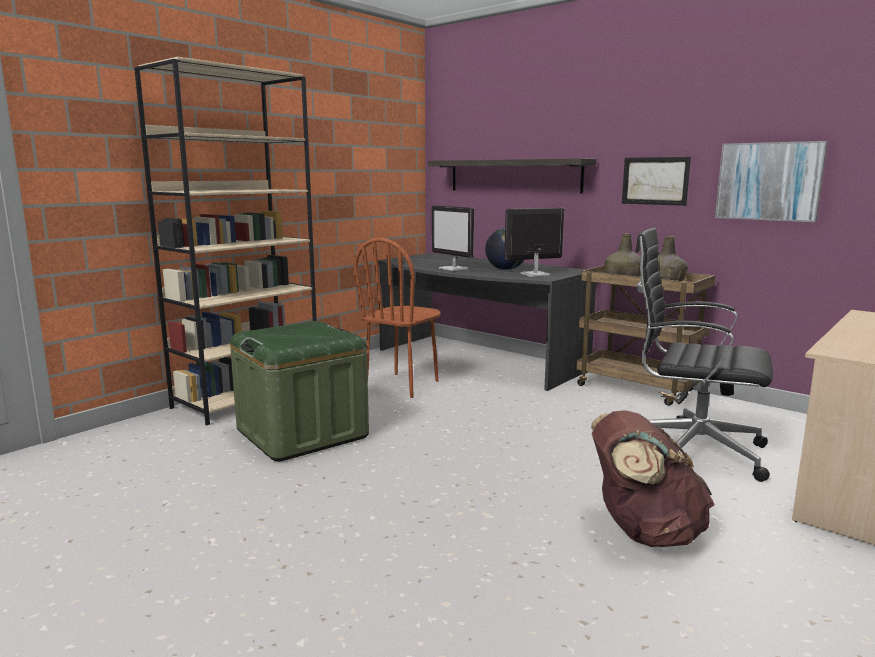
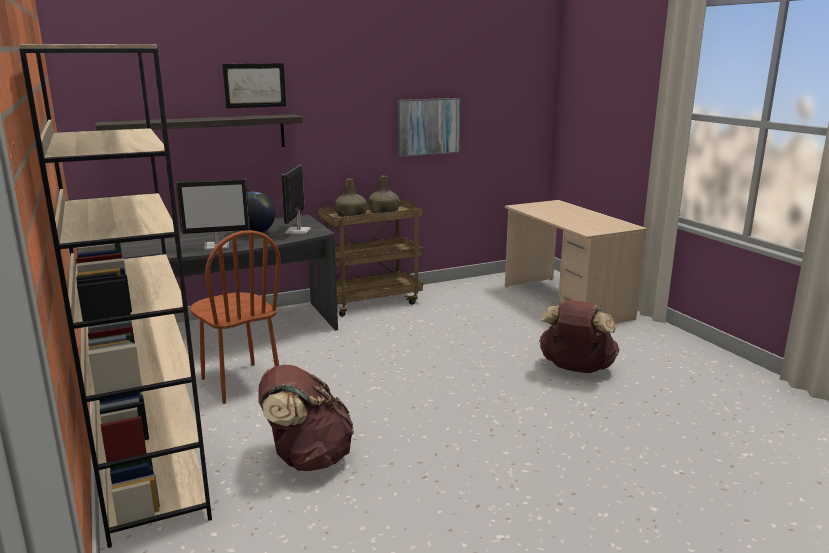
camera: 65 degrees left, 5 degrees up
green storage box [230,321,369,461] -> brown backpack [258,365,354,471]
picture [622,157,691,206] -> picture moved to [222,63,286,108]
black office chair [635,227,773,482] -> none

